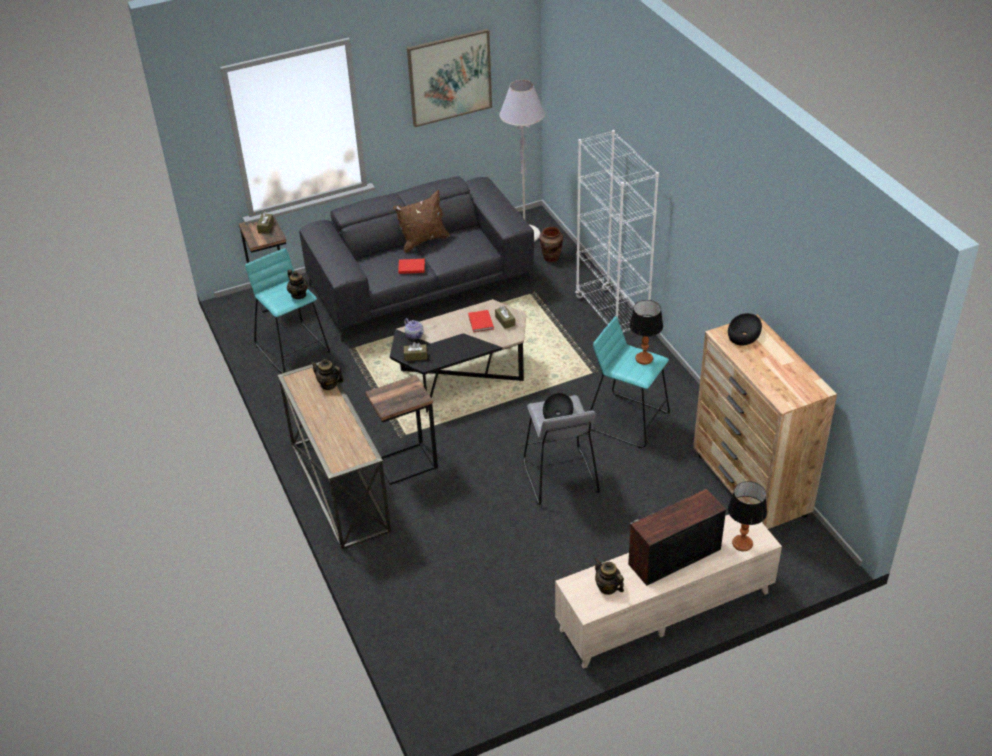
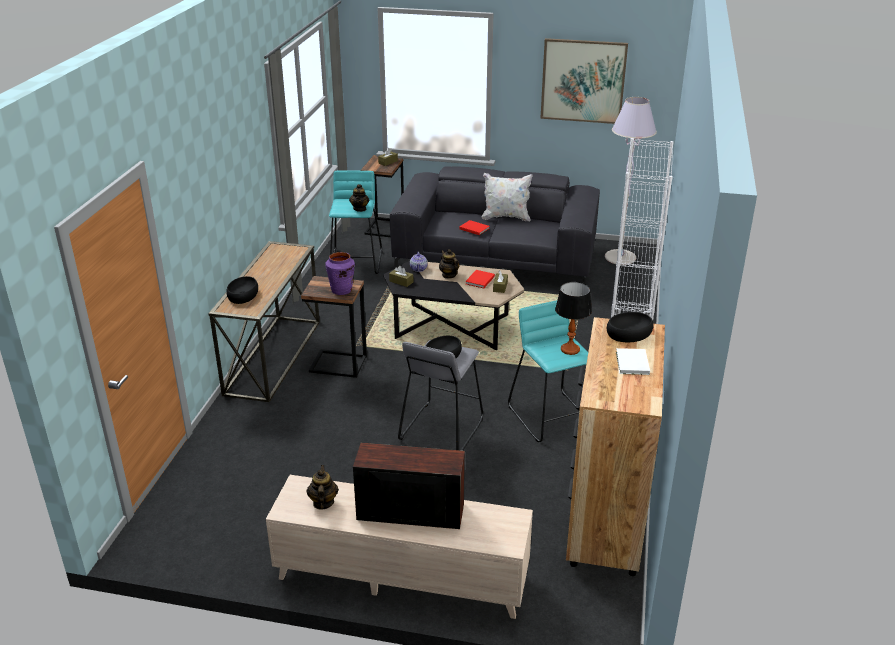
camera: 35 degrees right, 10 degrees down
teapot [311,359,344,390] -> teapot moved to [439,249,459,279]
brown pillow [393,190,450,253] -> white pillow [482,173,532,221]
brown vase [539,227,563,262] -> none
table lamp [728,481,767,551] -> none
none -> black bowl [226,276,258,304]
none -> purple vase [325,252,355,295]
none -> white book [616,348,650,375]

